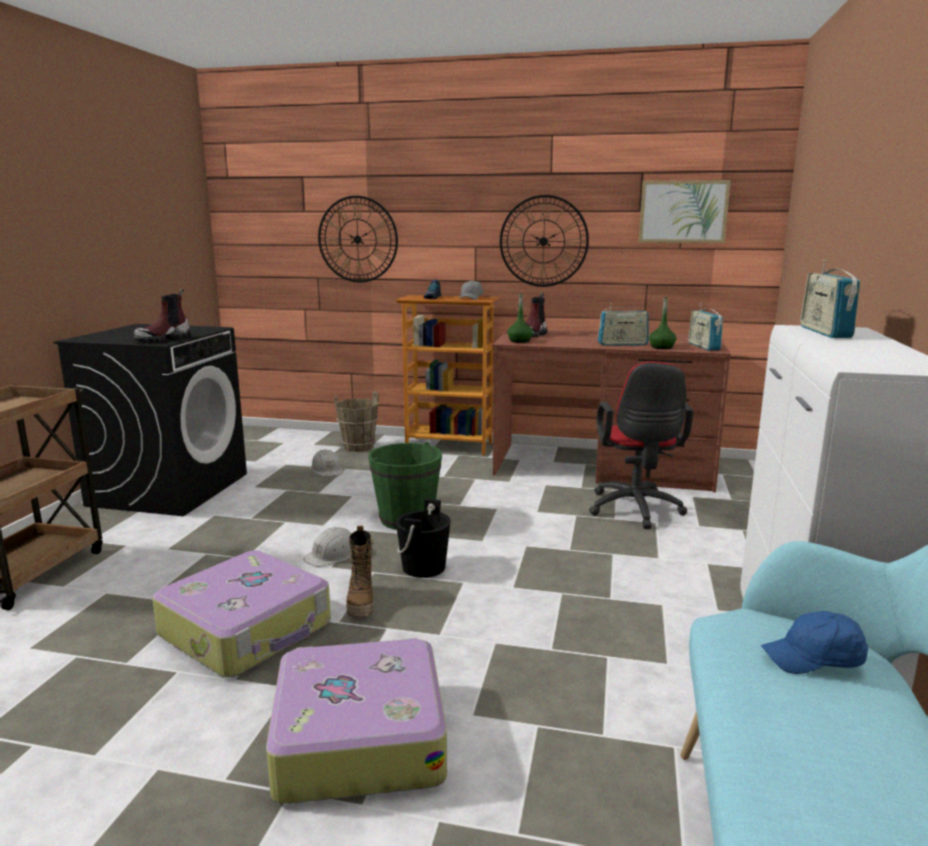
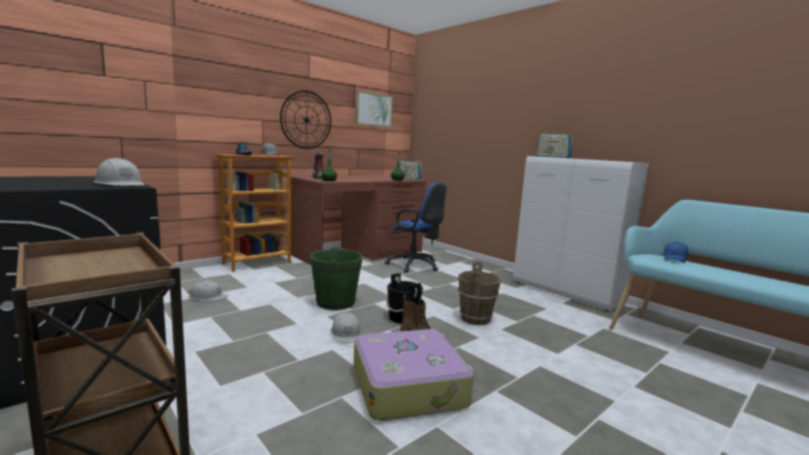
camera: 55 degrees left, 5 degrees down
boot [133,289,191,342] -> white hard hat [93,158,145,186]
suitcase [266,638,447,804] -> none
wall clock [318,196,398,283] -> none
brown bucket [334,391,379,452] -> brown bucket moved to [458,262,501,325]
red office chair [589,361,694,529] -> blue office chair [385,182,446,273]
radio [598,303,649,346] -> none

